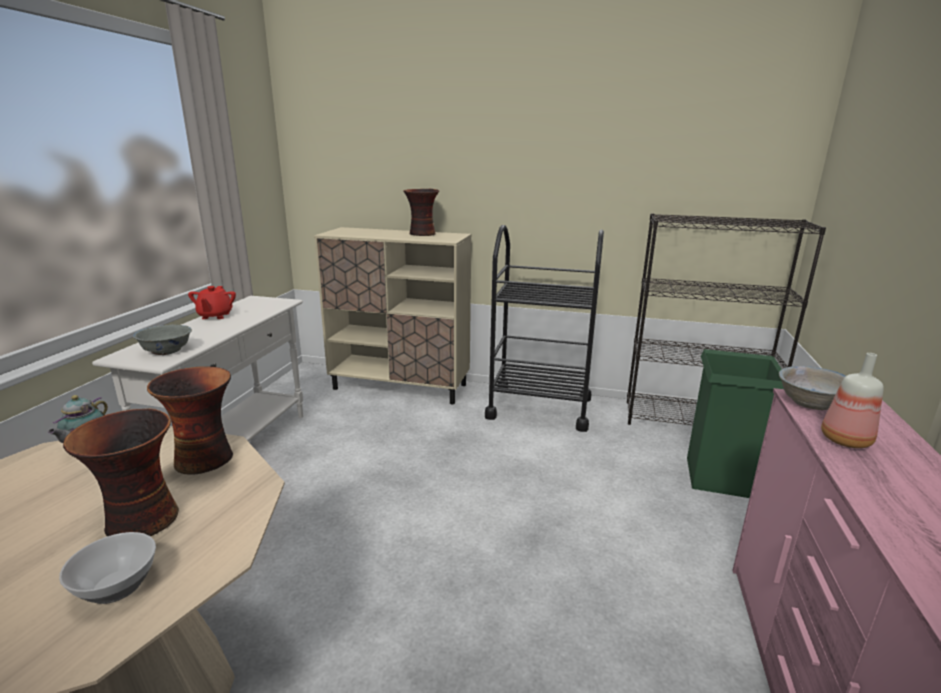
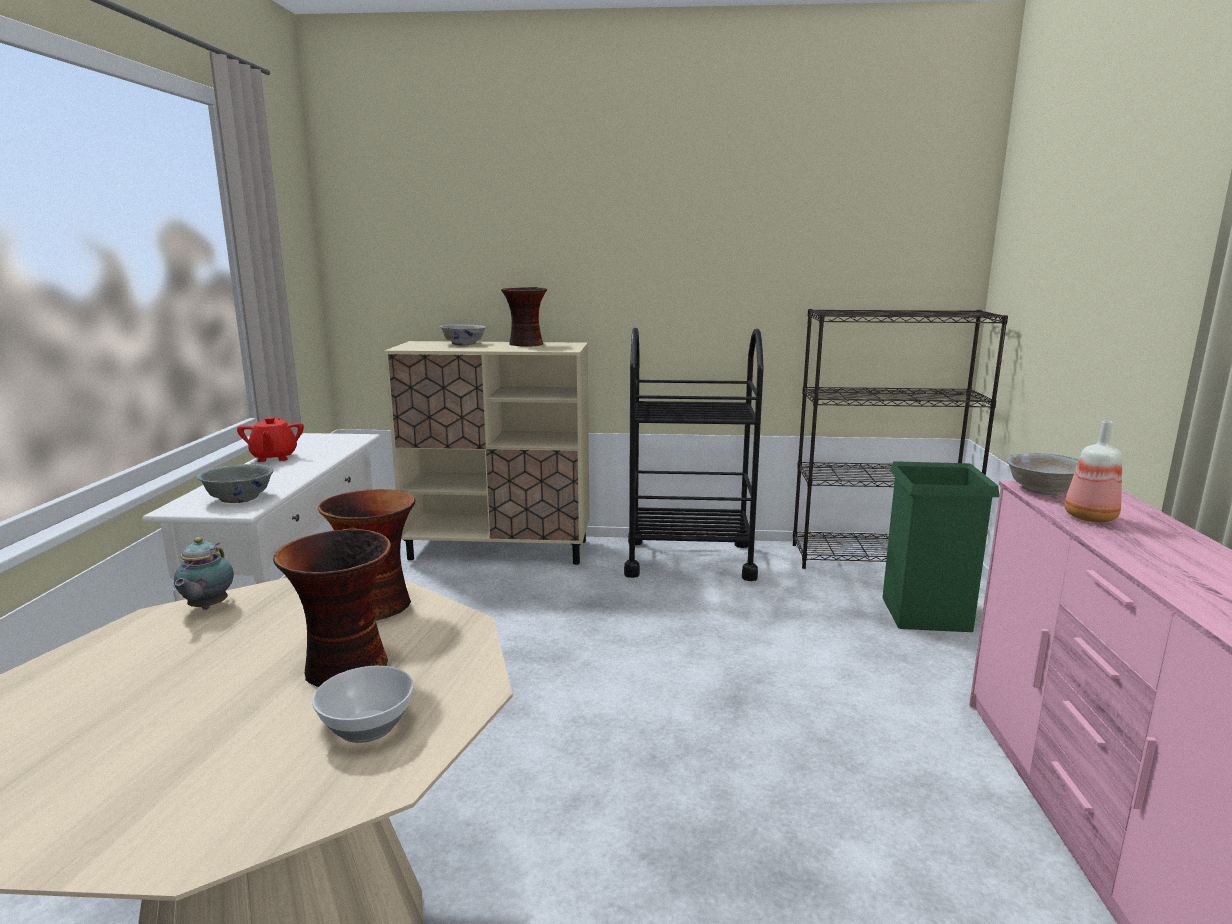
camera: 10 degrees left, 5 degrees down
none -> white bowl [440,324,486,345]

